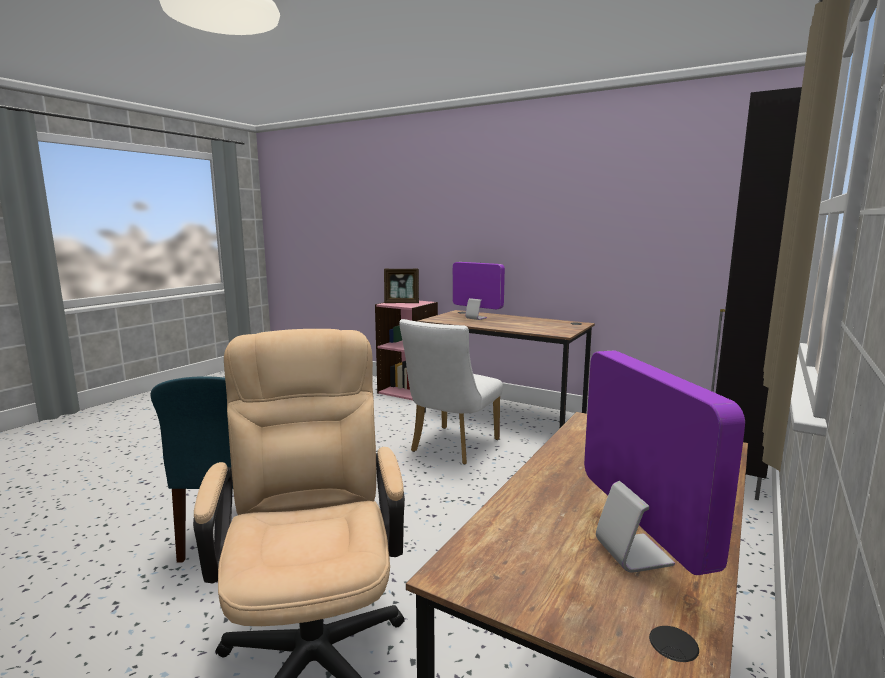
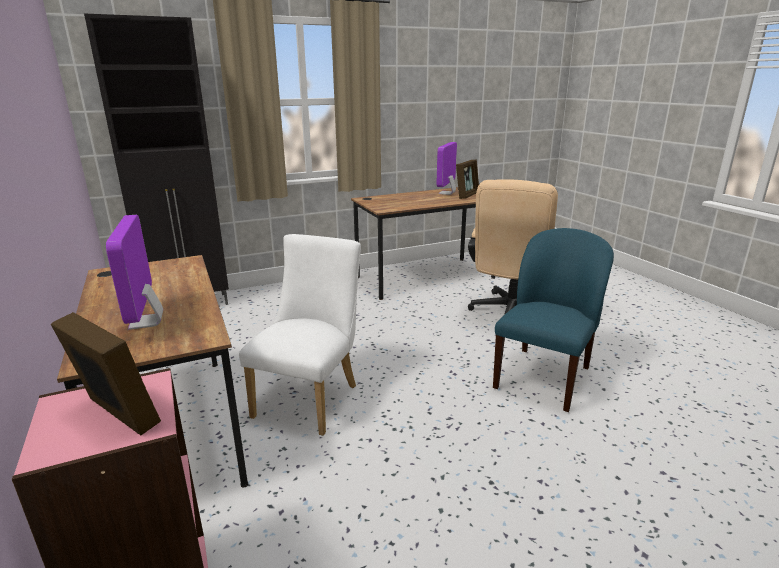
camera: 145 degrees left, 10 degrees up
white chair [399,319,503,465] -> white chair turned 45 degrees counterclockwise [239,234,361,436]
none -> picture frame [456,159,479,199]

